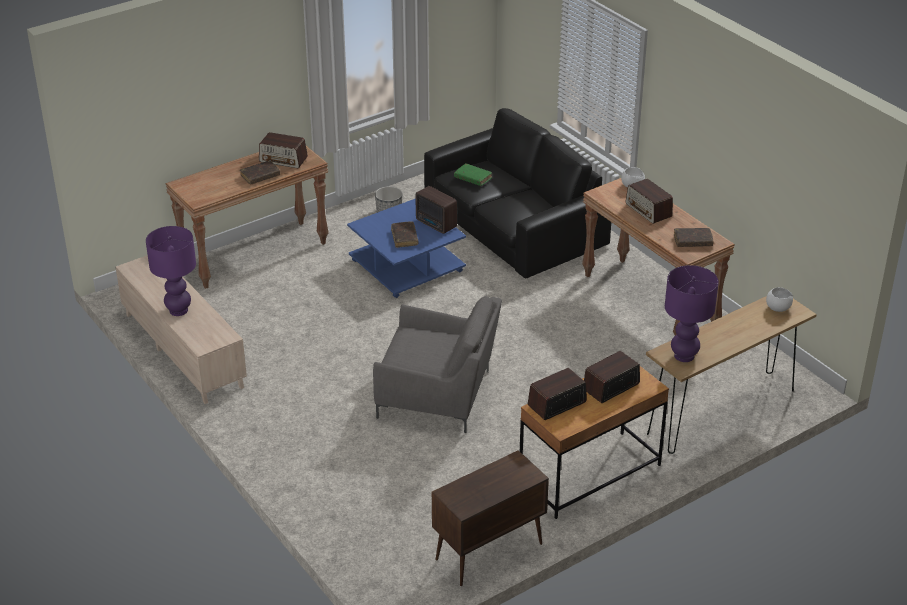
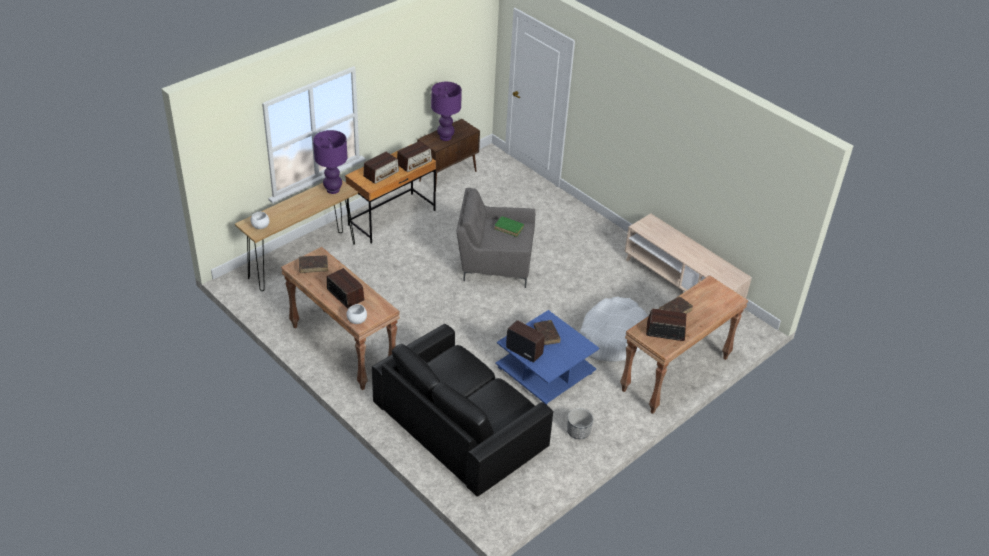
camera: 170 degrees right, 5 degrees up
purple table lamp [146,226,196,316] -> purple table lamp moved to [431,82,462,141]
green book [454,163,492,186] -> green book moved to [494,216,524,237]
none -> white dog bed [579,297,648,362]

